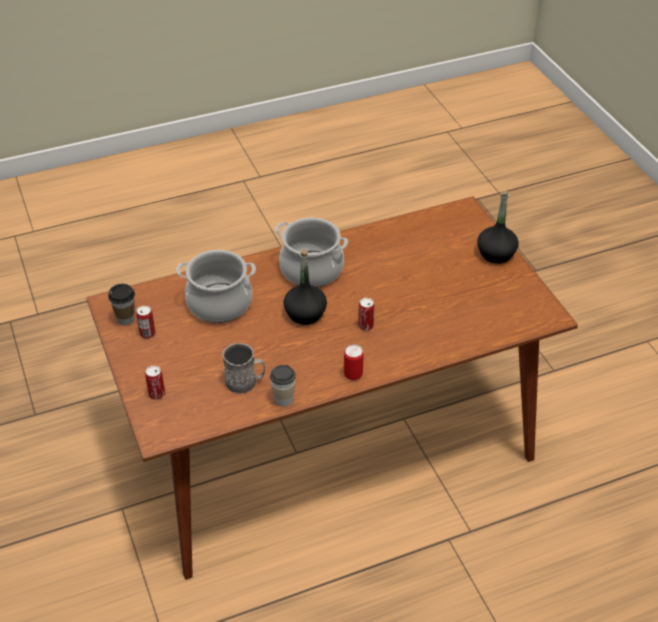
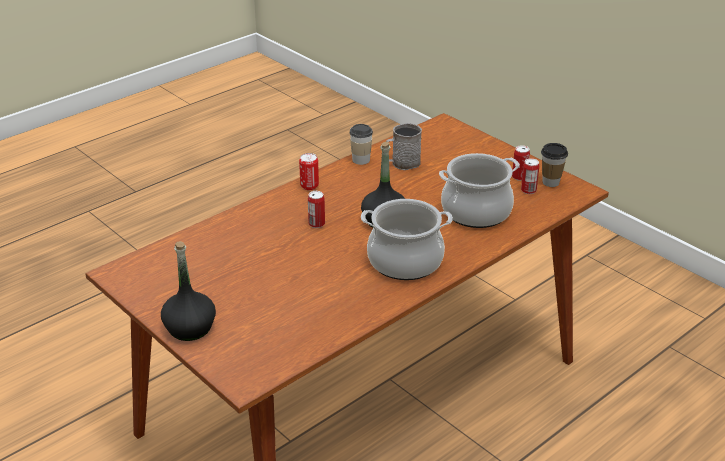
camera: 160 degrees right, 10 degrees down
can [145,365,165,400] -> can moved to [521,158,539,194]

